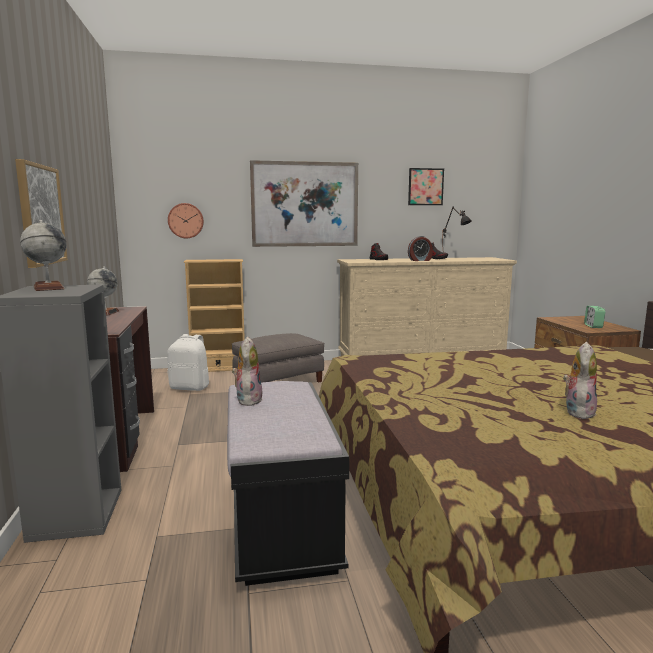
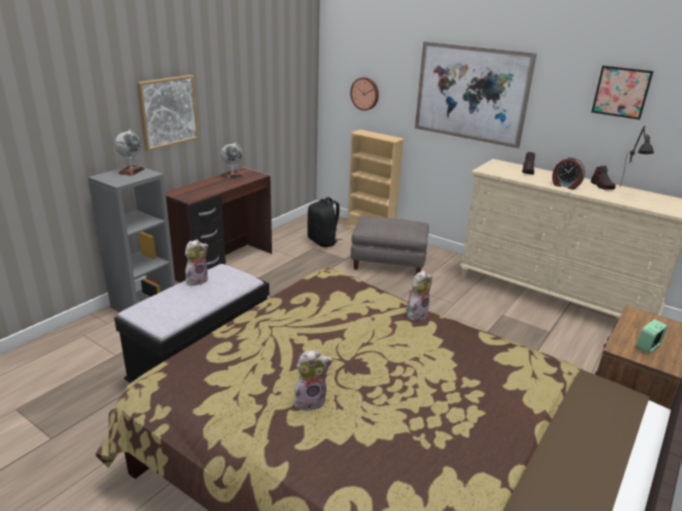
camera: 45 degrees right, 15 degrees up
white backpack [167,334,209,391] -> black backpack [307,197,342,247]
none -> plush toy [406,270,432,320]

